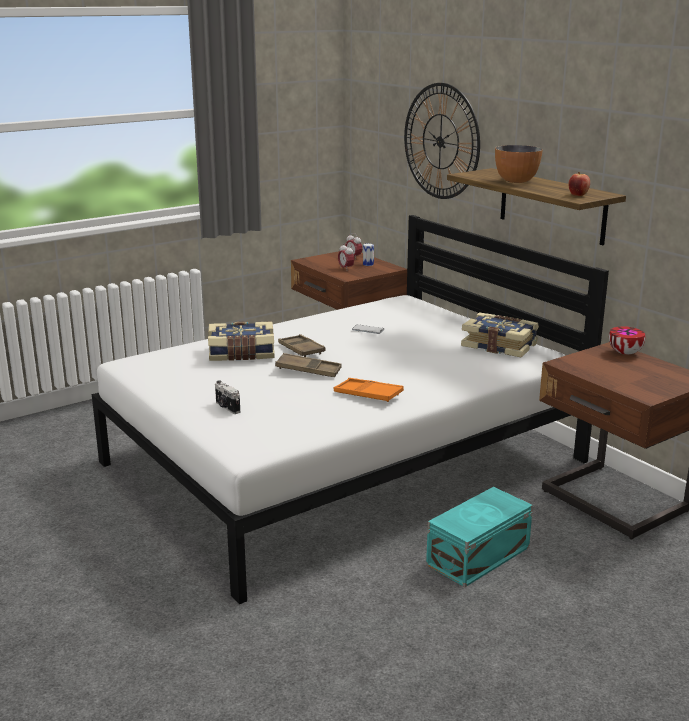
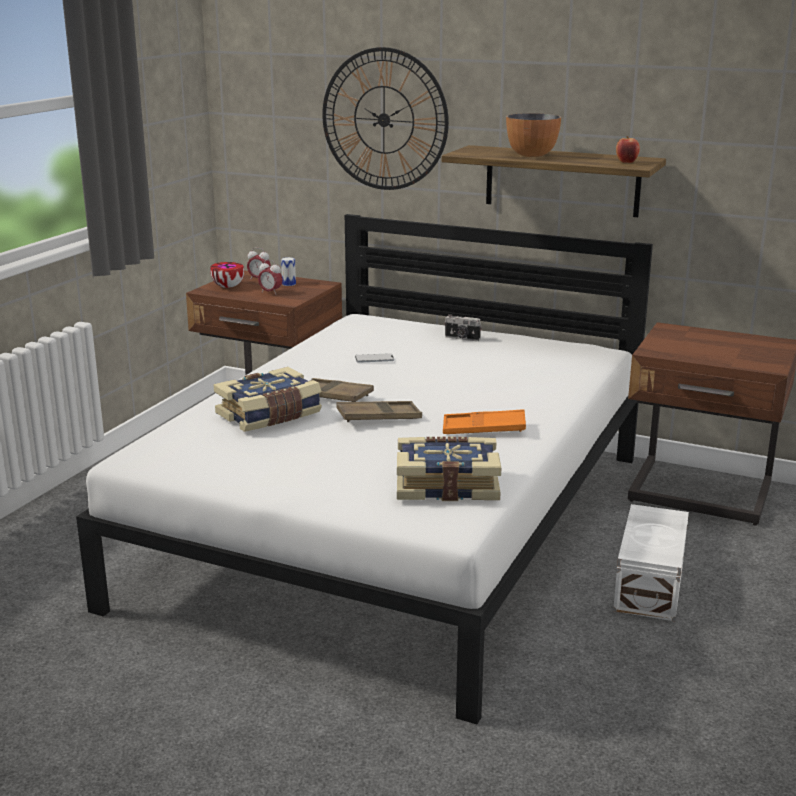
camera: 30 degrees left, 0 degrees up
camera [215,380,240,414] -> camera moved to [444,314,482,341]
turquoise storage box [426,487,533,587] -> white storage box [613,504,689,621]
book [461,312,539,358] -> book moved to [397,437,501,501]
bowl [609,326,646,355] -> bowl moved to [210,262,244,288]

